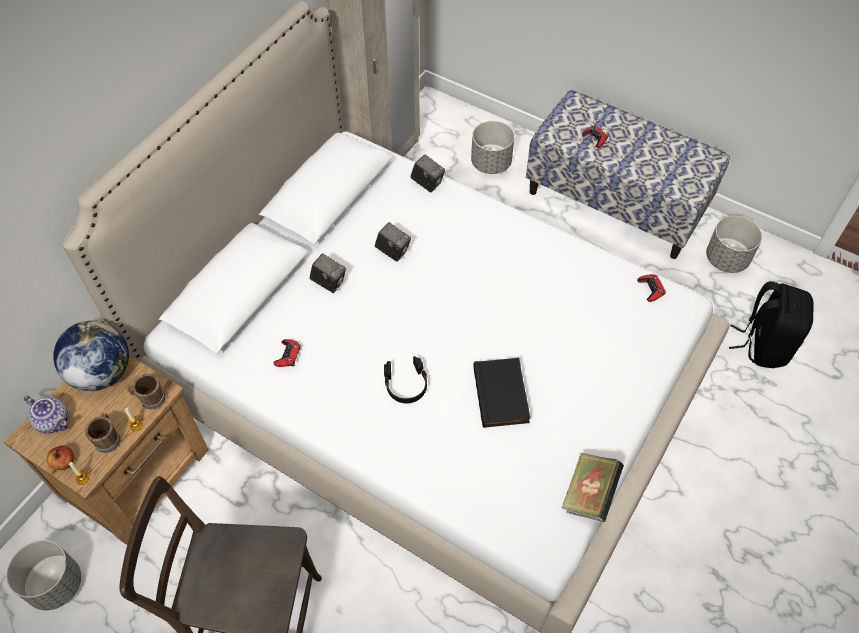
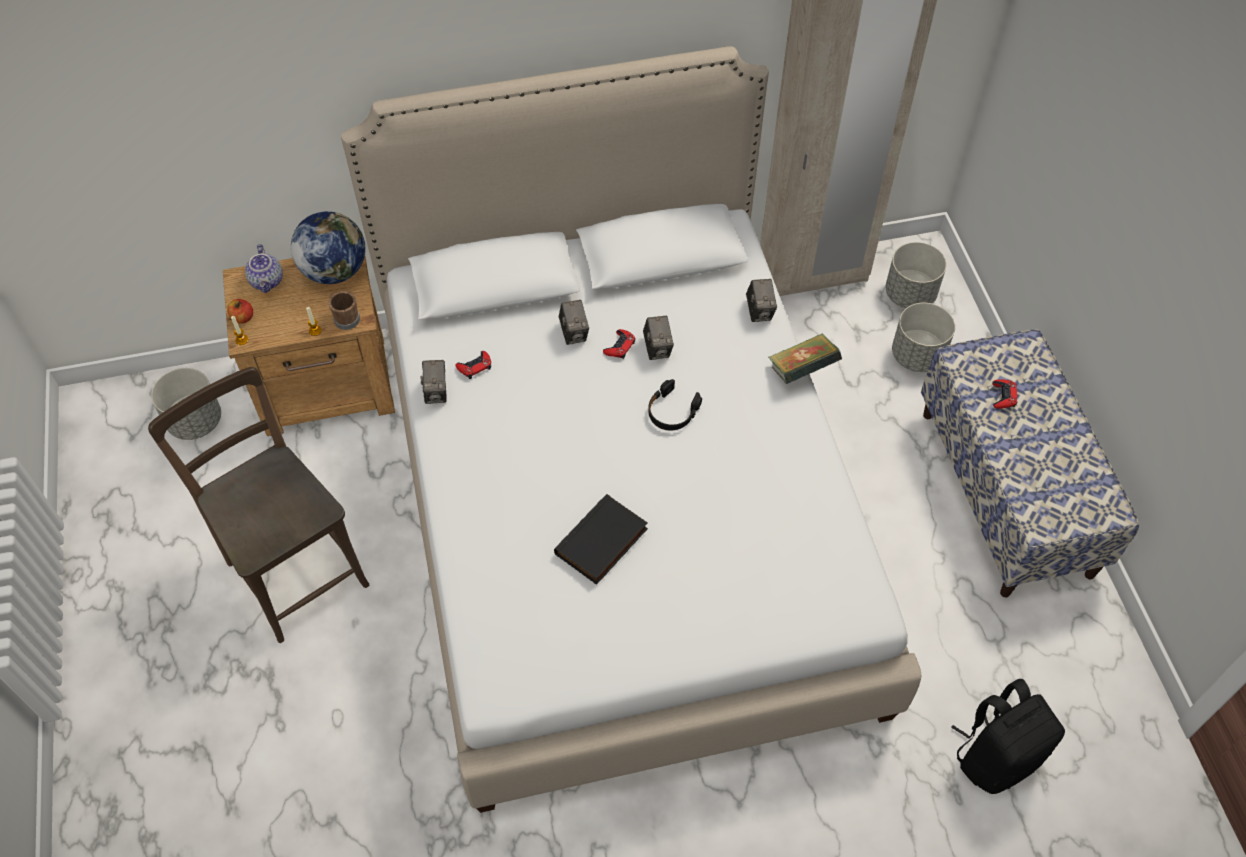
camera: 45 degrees right, 0 degrees up
brown mug [85,414,121,453] -> none
black headphones [384,356,427,403] -> black headphones moved to [648,379,702,430]
book [562,453,624,522] -> book moved to [769,333,842,384]
red game controller [637,274,666,302] -> red game controller moved to [603,329,636,359]
grey planter [706,215,762,273] -> grey planter moved to [885,242,946,308]
none -> camera [420,360,447,404]

